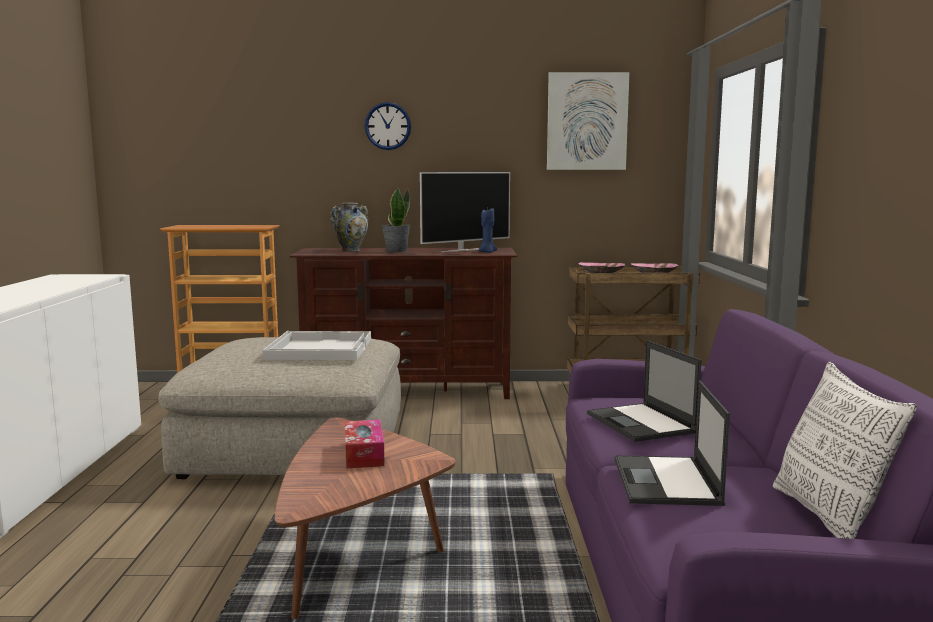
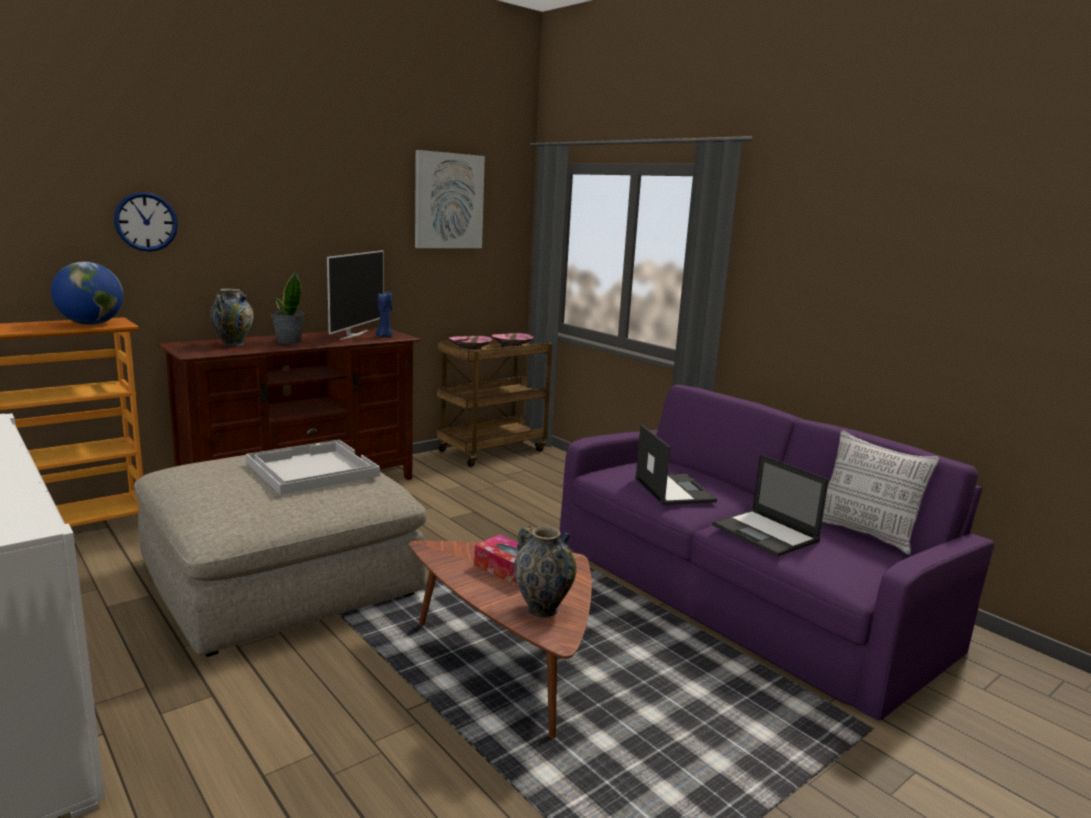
camera: 40 degrees left, 5 degrees up
wall clock [364,102,411,150] -> wall clock moved to [114,192,178,252]
laptop [587,340,702,442] -> laptop turned 135 degrees counterclockwise [635,424,717,505]
none -> globe [51,262,124,325]
none -> vase [514,525,576,618]

